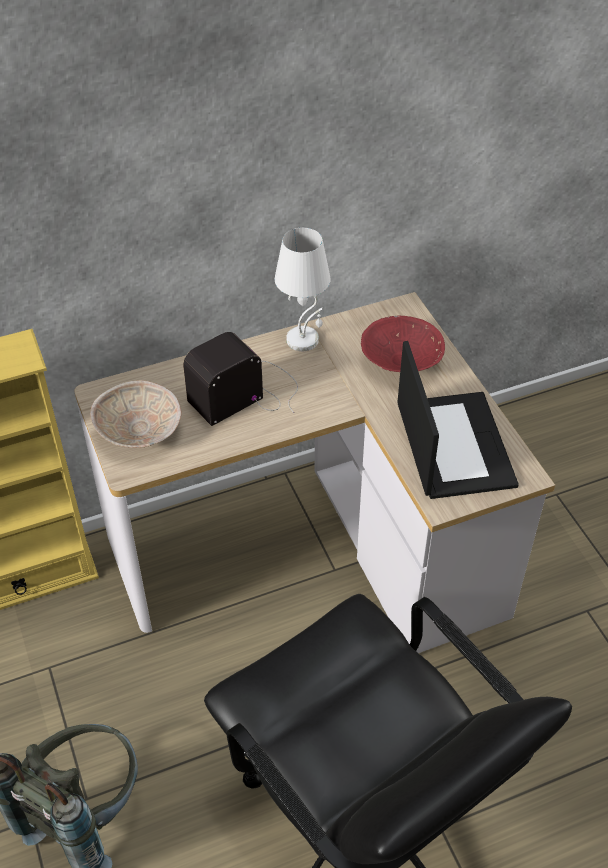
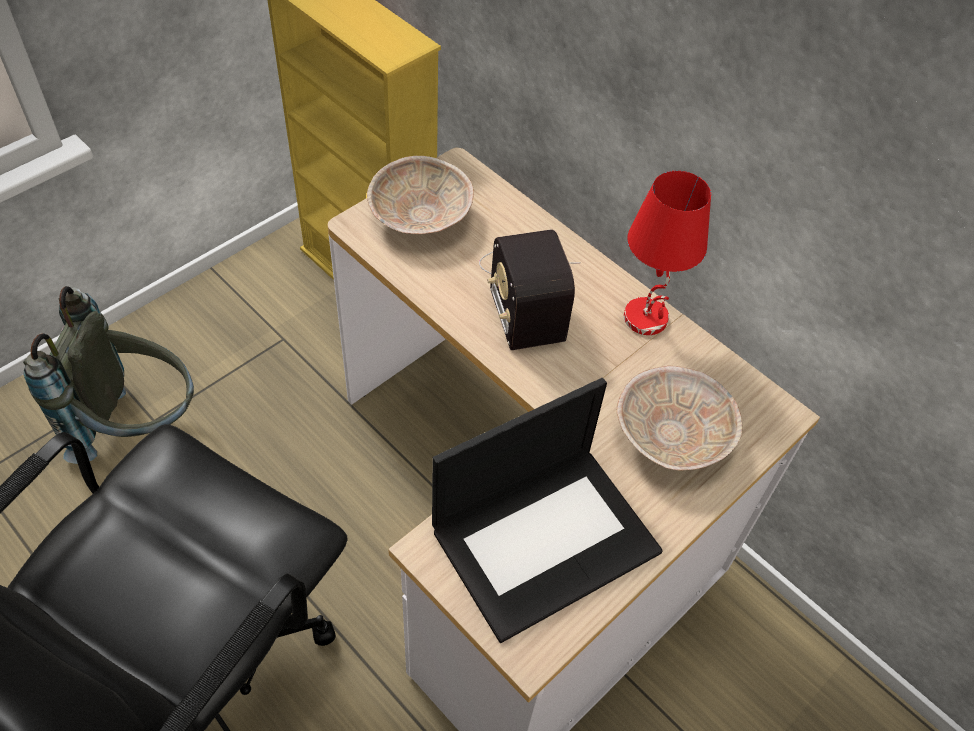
camera: 65 degrees right, 5 degrees up
radio [183,332,298,426] -> radio turned 135 degrees counterclockwise [479,229,581,350]
white table lamp [275,228,331,351] -> red table lamp [624,171,711,335]
red bowl [361,315,445,372] -> beige bowl [617,366,743,471]

